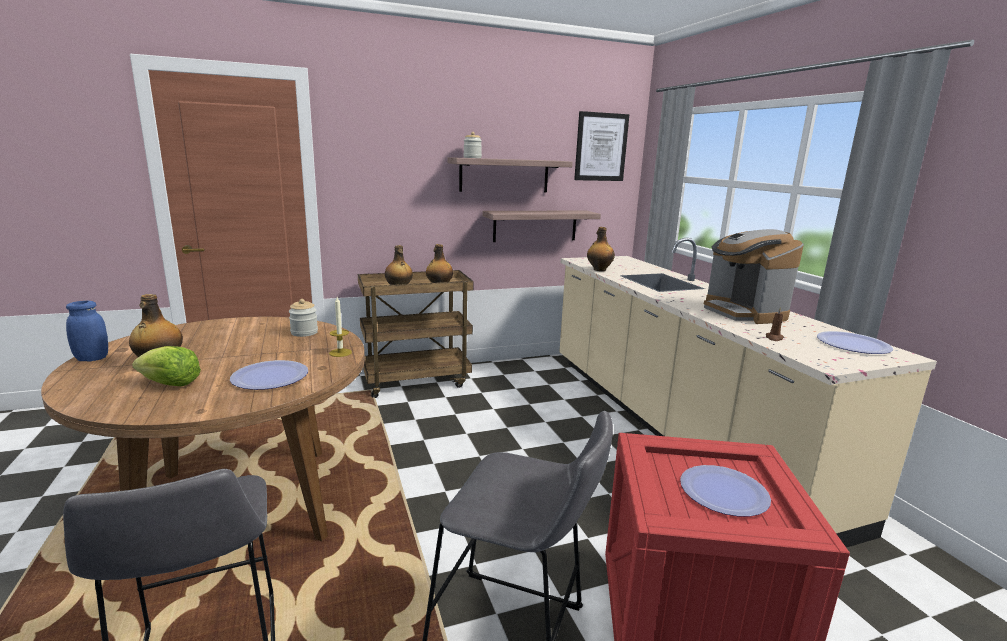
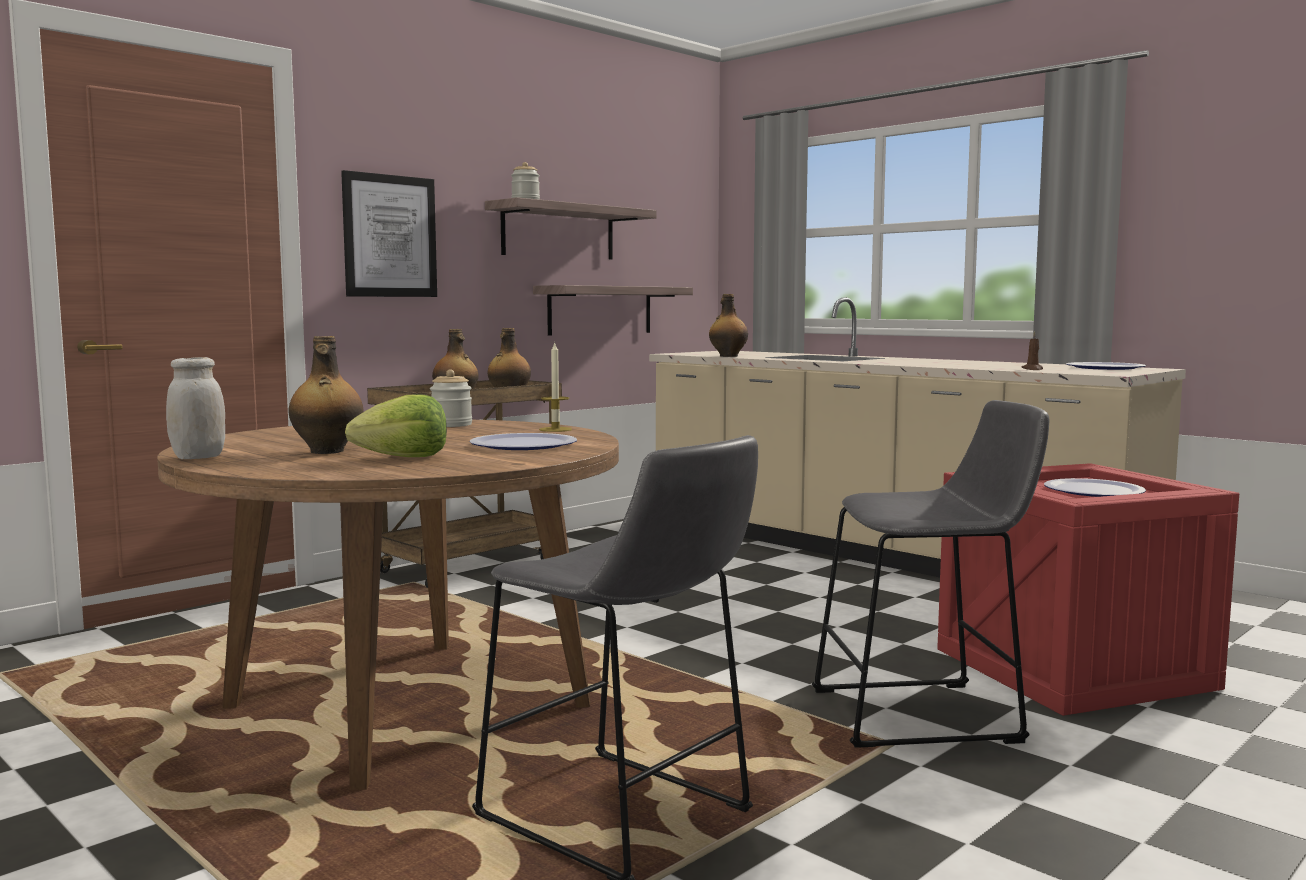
camera: 25 degrees left, 10 degrees down
blue jar [66,301,108,361] -> white jar [166,357,225,459]
picture [574,111,629,181] -> picture moved to [341,170,437,297]
coffee machine [704,229,804,324] -> none

